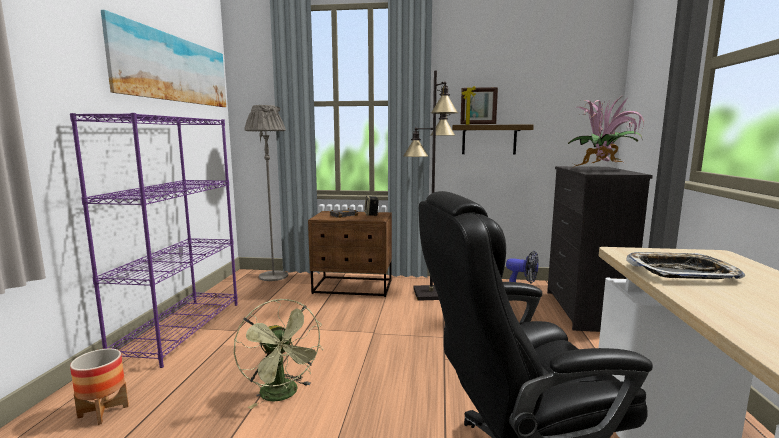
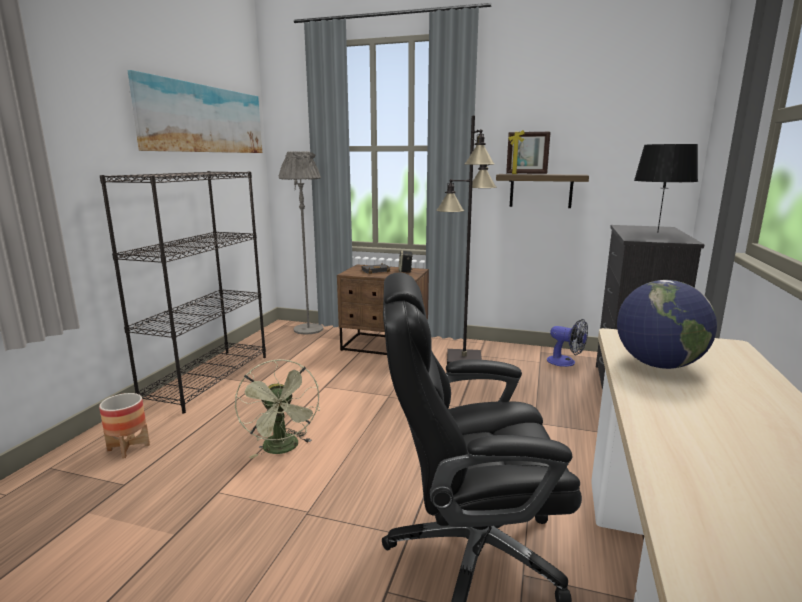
camera: 10 degrees right, 5 degrees up
purple bookcase [70,113,238,368] -> black bookcase [100,171,266,413]
potted plant [568,97,644,168] -> black table lamp [634,144,698,233]
tray [626,252,745,279] -> globe [617,280,717,369]

